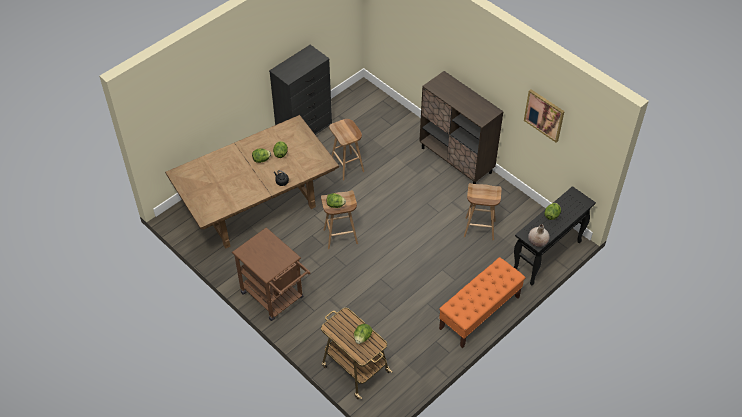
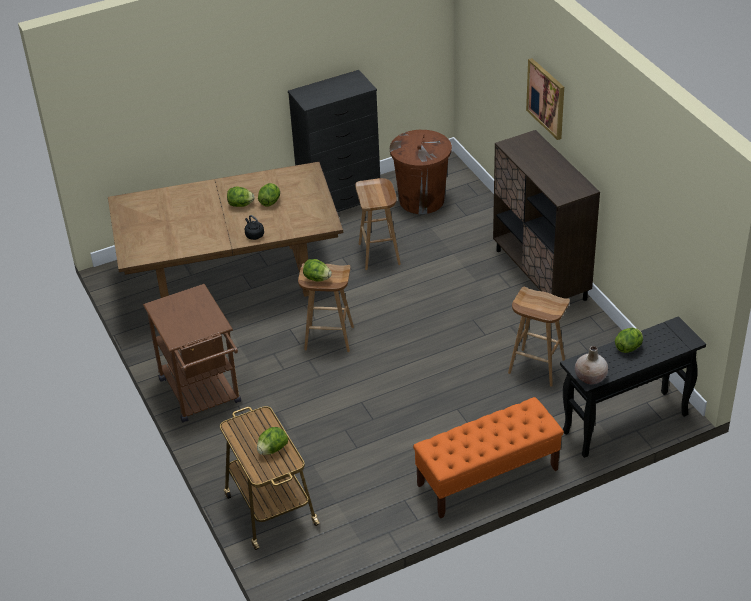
camera: 20 degrees right, 10 degrees down
picture [524,89,565,143] -> picture moved to [526,58,564,140]
none -> brown trash can [390,130,452,214]

